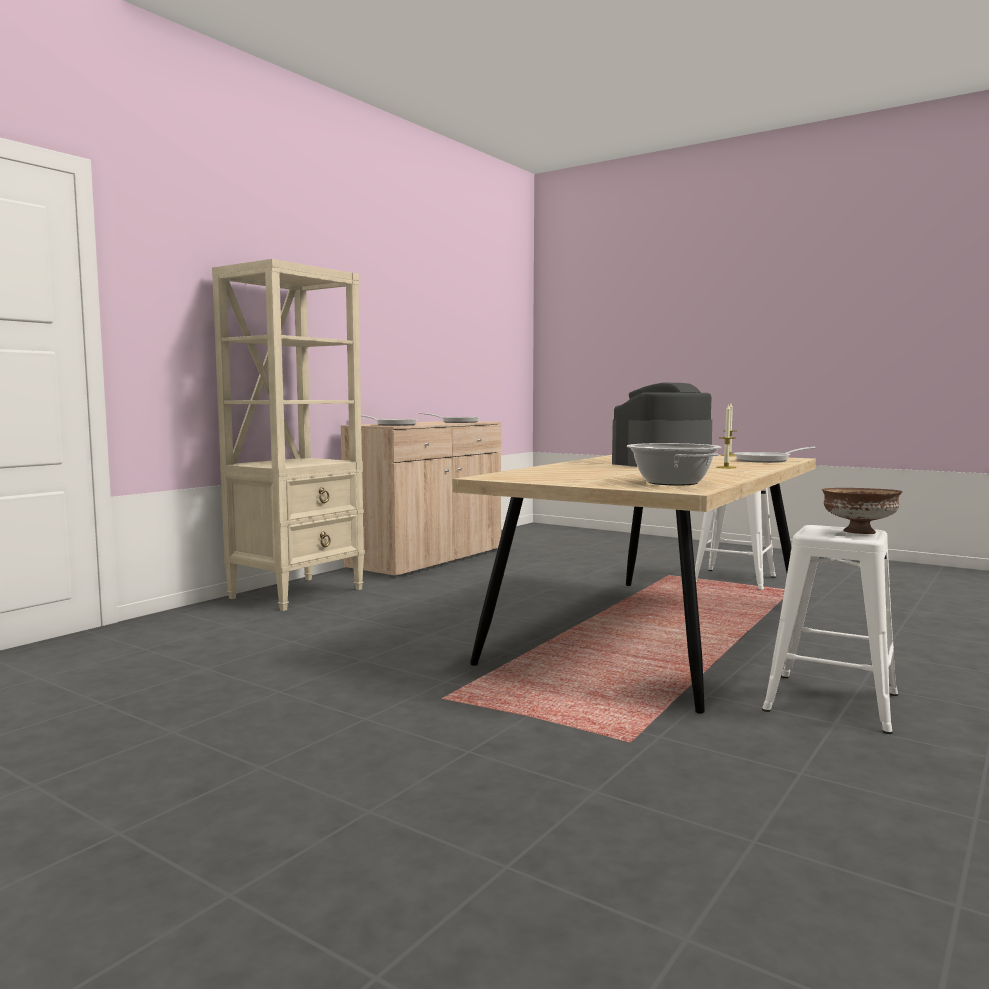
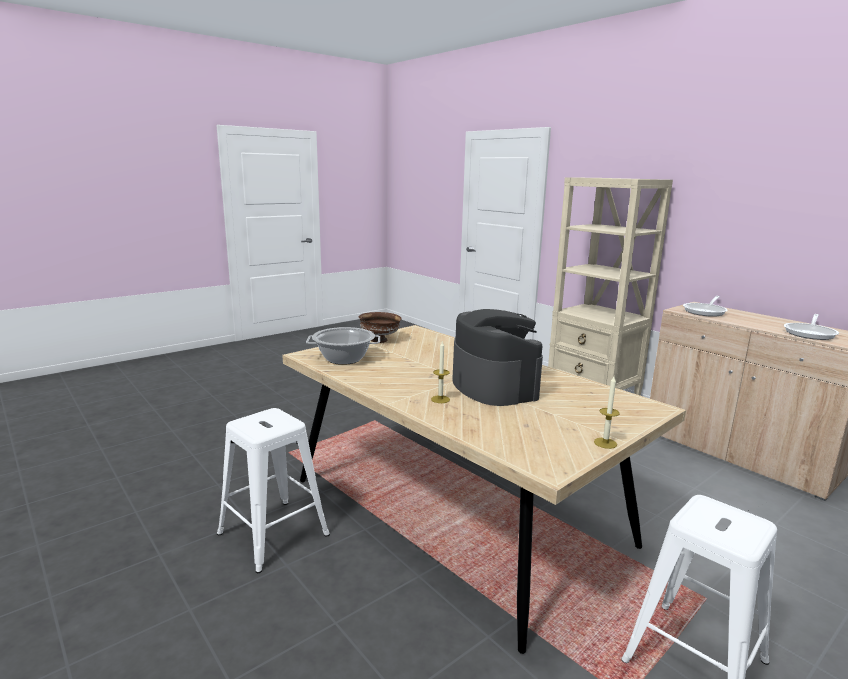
camera: 105 degrees right, 10 degrees up
frying pan [734,447,816,463] -> none
brown bowl [822,488,902,534] -> brown bowl moved to [359,312,402,343]

